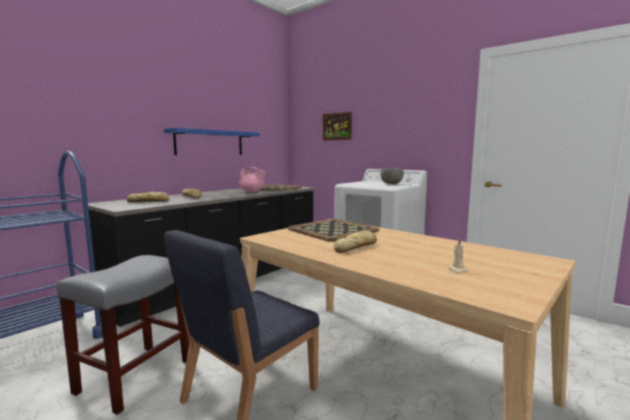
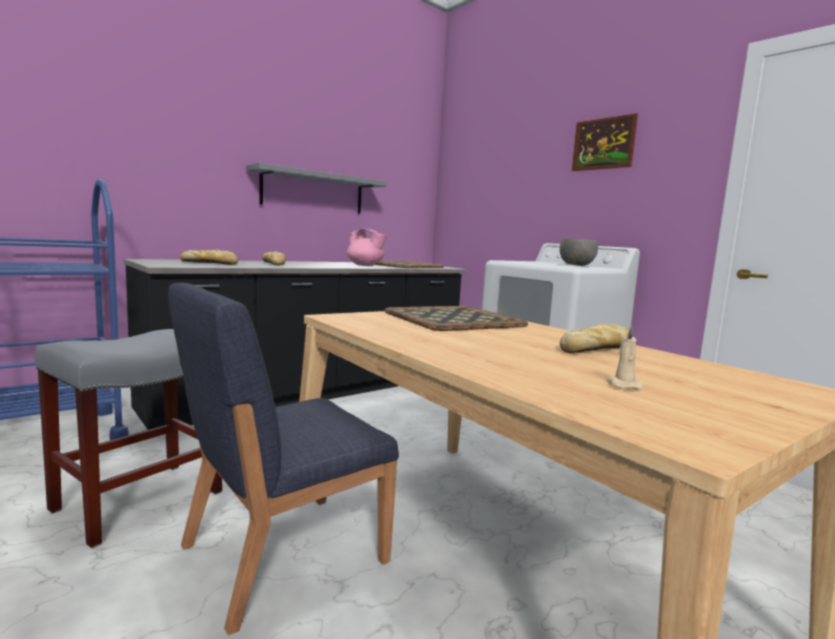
camera: 10 degrees right, 0 degrees up
blue shelf [164,128,260,155] -> grey shelf [246,163,387,214]
picture [323,112,352,141] -> picture moved to [572,113,638,171]
bread [334,231,377,253] -> bread moved to [560,324,633,353]

